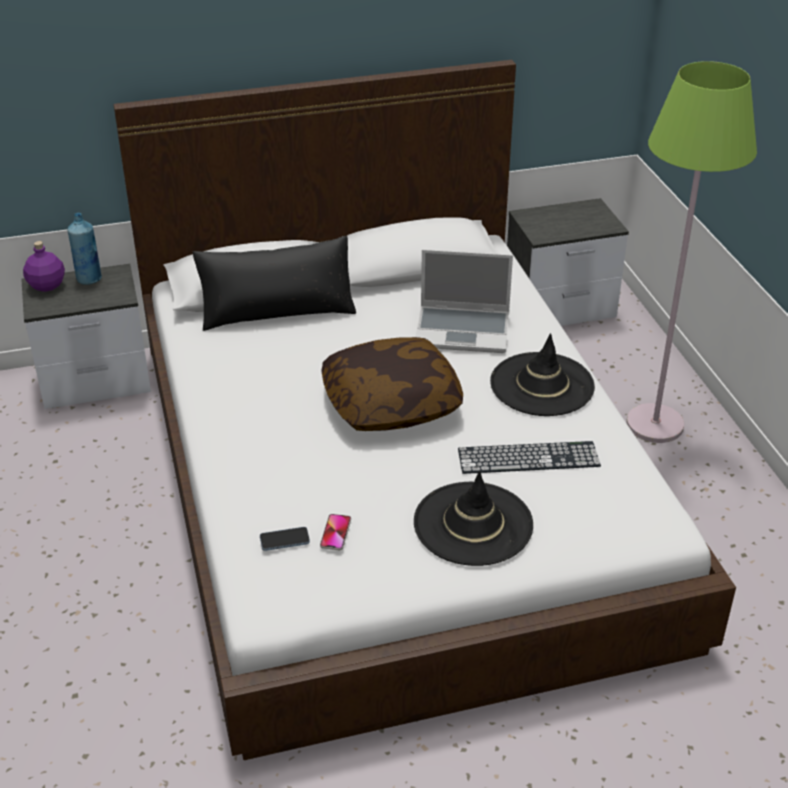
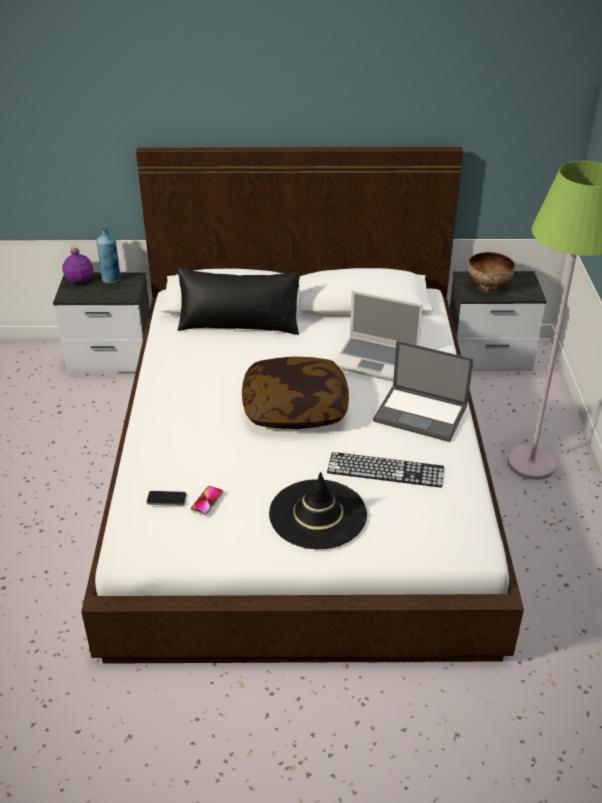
camera: 15 degrees right, 0 degrees up
black hat [490,333,595,416] -> laptop [373,341,474,442]
none -> bowl [468,252,515,293]

